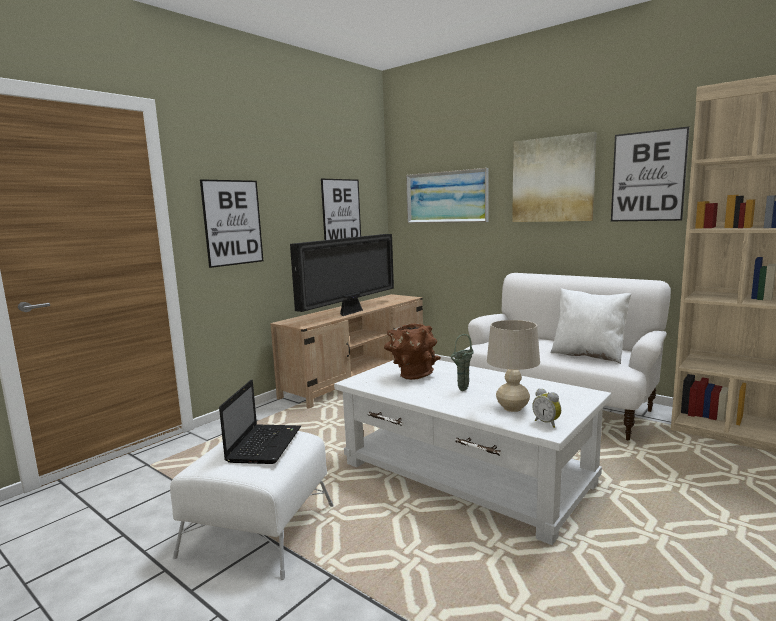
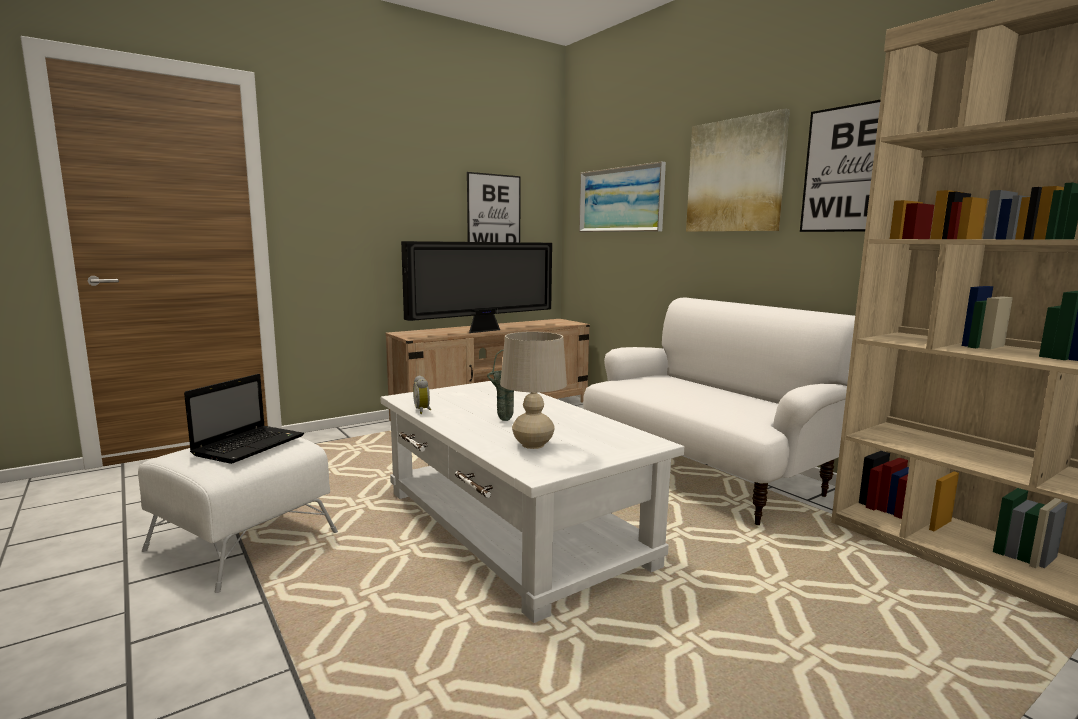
camera: 15 degrees right, 0 degrees up
picture [200,179,263,268] -> none
brown vase [384,323,441,380] -> none
alarm clock [532,388,561,428] -> alarm clock moved to [413,375,431,414]
white pillow [551,288,631,364] -> none

